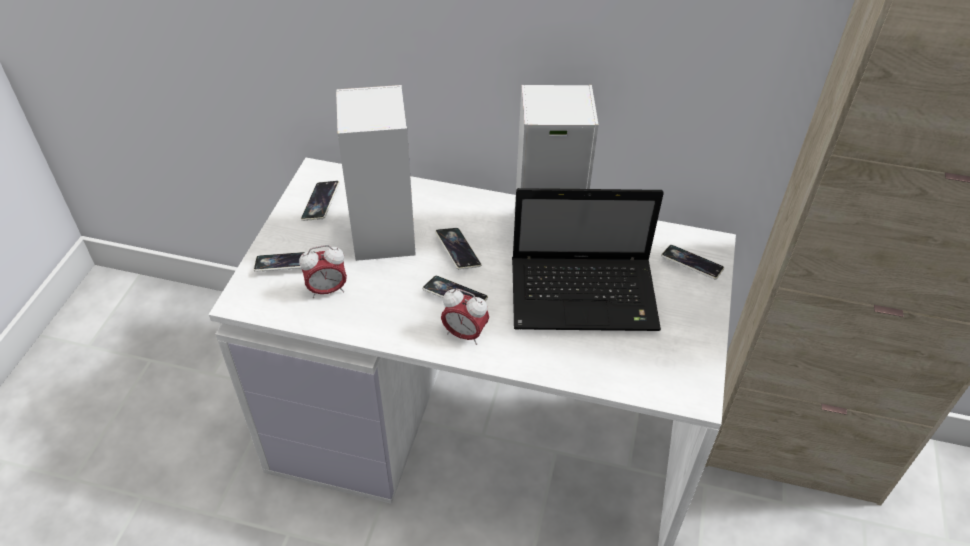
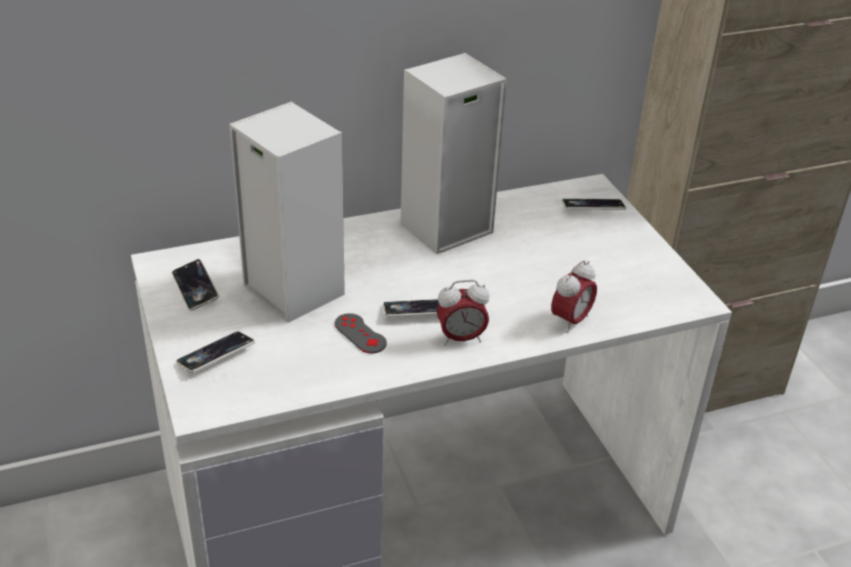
camera: 35 degrees left, 10 degrees down
alarm clock [299,245,347,298] -> alarm clock moved to [551,260,597,333]
phone [435,228,481,270] -> none
laptop [512,188,664,331] -> none
none -> grey game controller [335,313,387,353]

